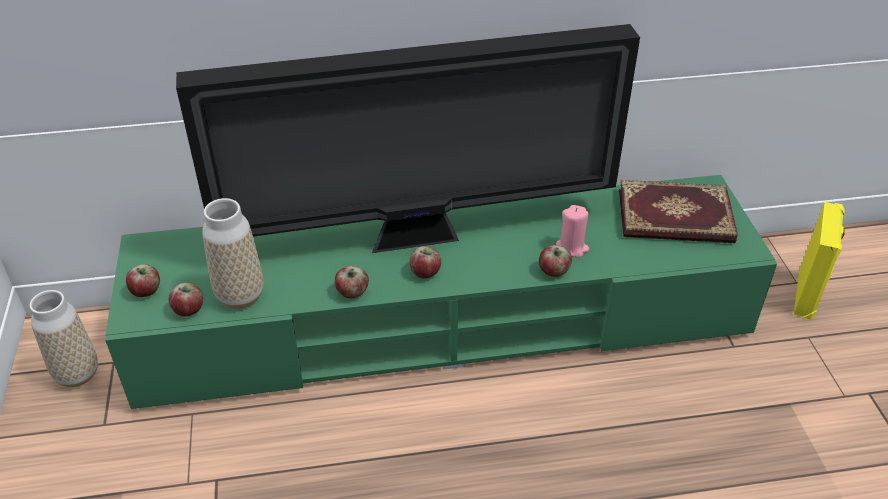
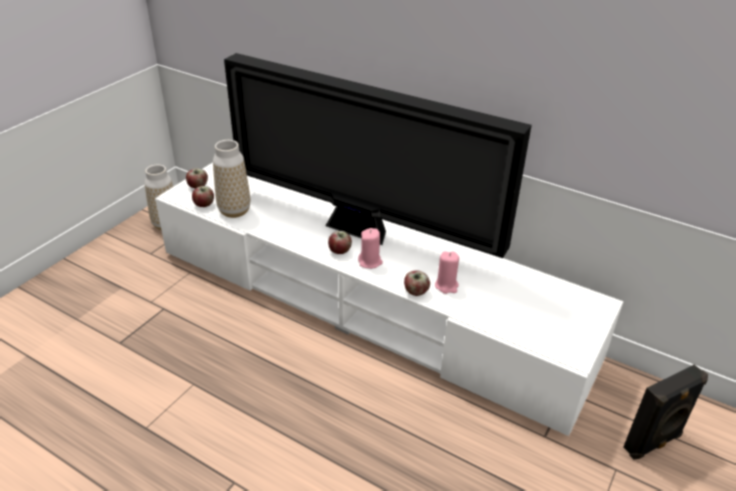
camera: 40 degrees right, 5 degrees down
green tv stand [105,175,777,409] -> white tv stand [155,162,624,436]
apple [335,266,369,298] -> none
book [619,180,738,243] -> none
yellow speaker [794,202,845,319] -> black speaker [623,365,708,460]
none -> pink candle [358,228,383,269]

